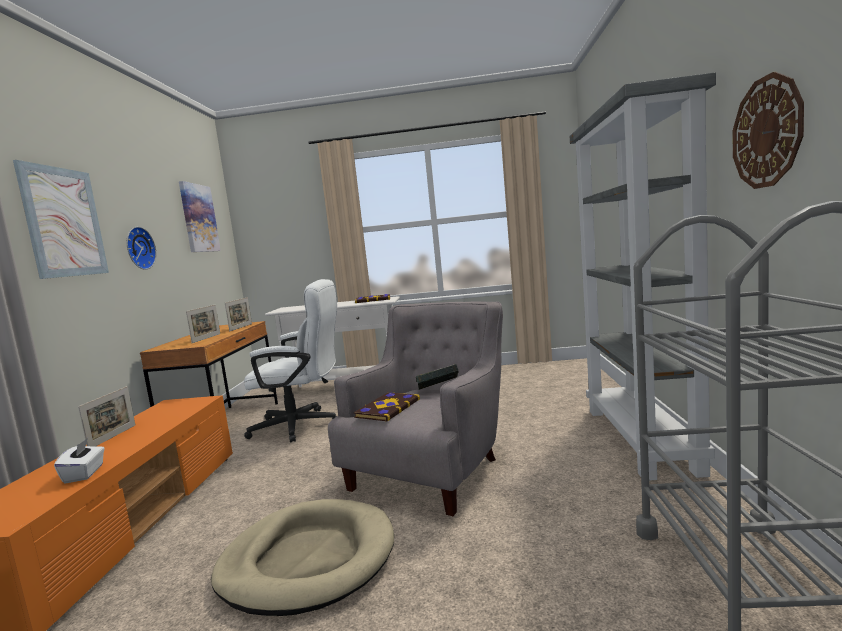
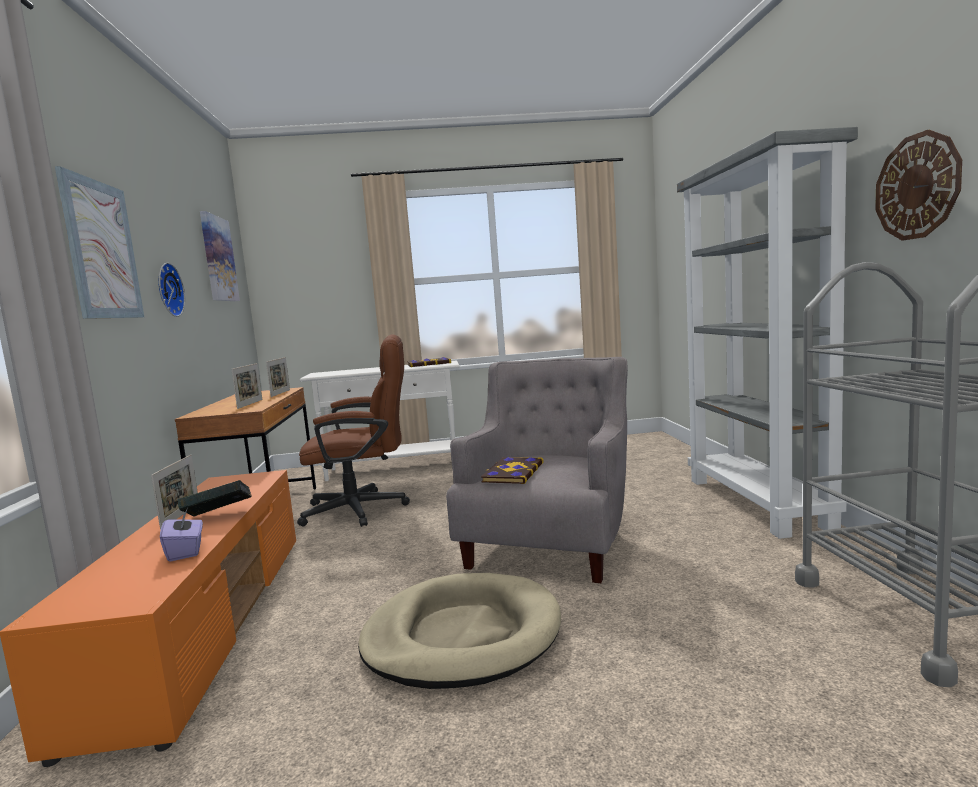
camera: 10 degrees left, 0 degrees up
white tissue box [54,438,105,484] -> purple tissue box [160,509,203,562]
white office chair [244,279,337,442] -> brown office chair [297,334,410,527]
book [416,364,459,390] -> book moved to [177,480,252,517]

